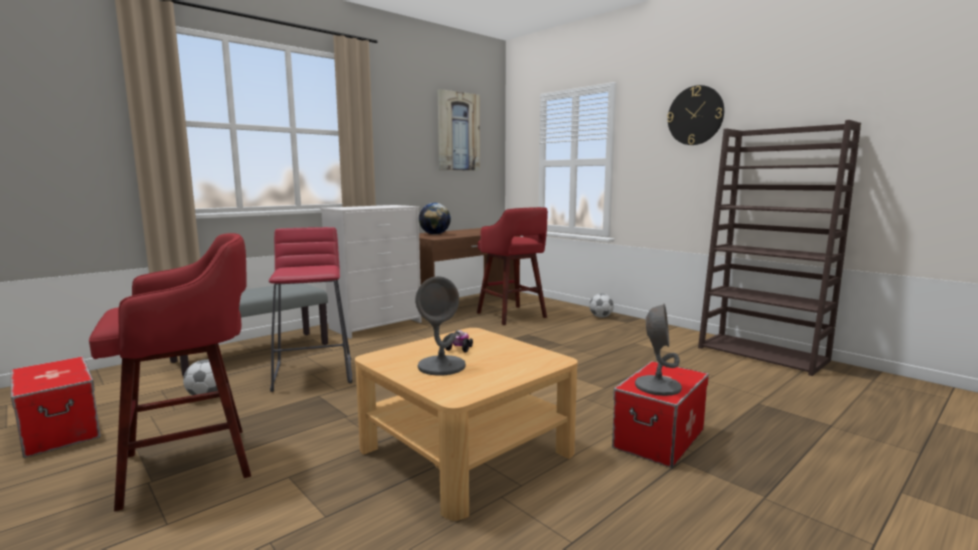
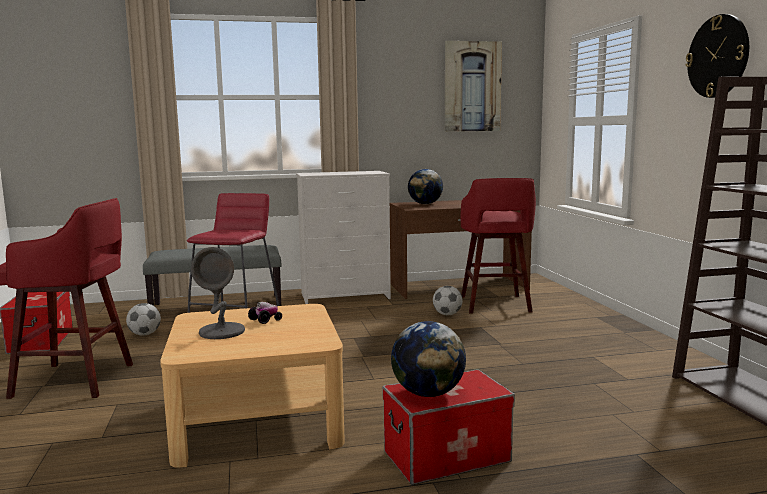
camera: 30 degrees right, 0 degrees up
football [589,294,614,318] -> football moved to [433,286,463,315]
grey table lamp [635,303,682,396] -> globe [391,321,466,397]

